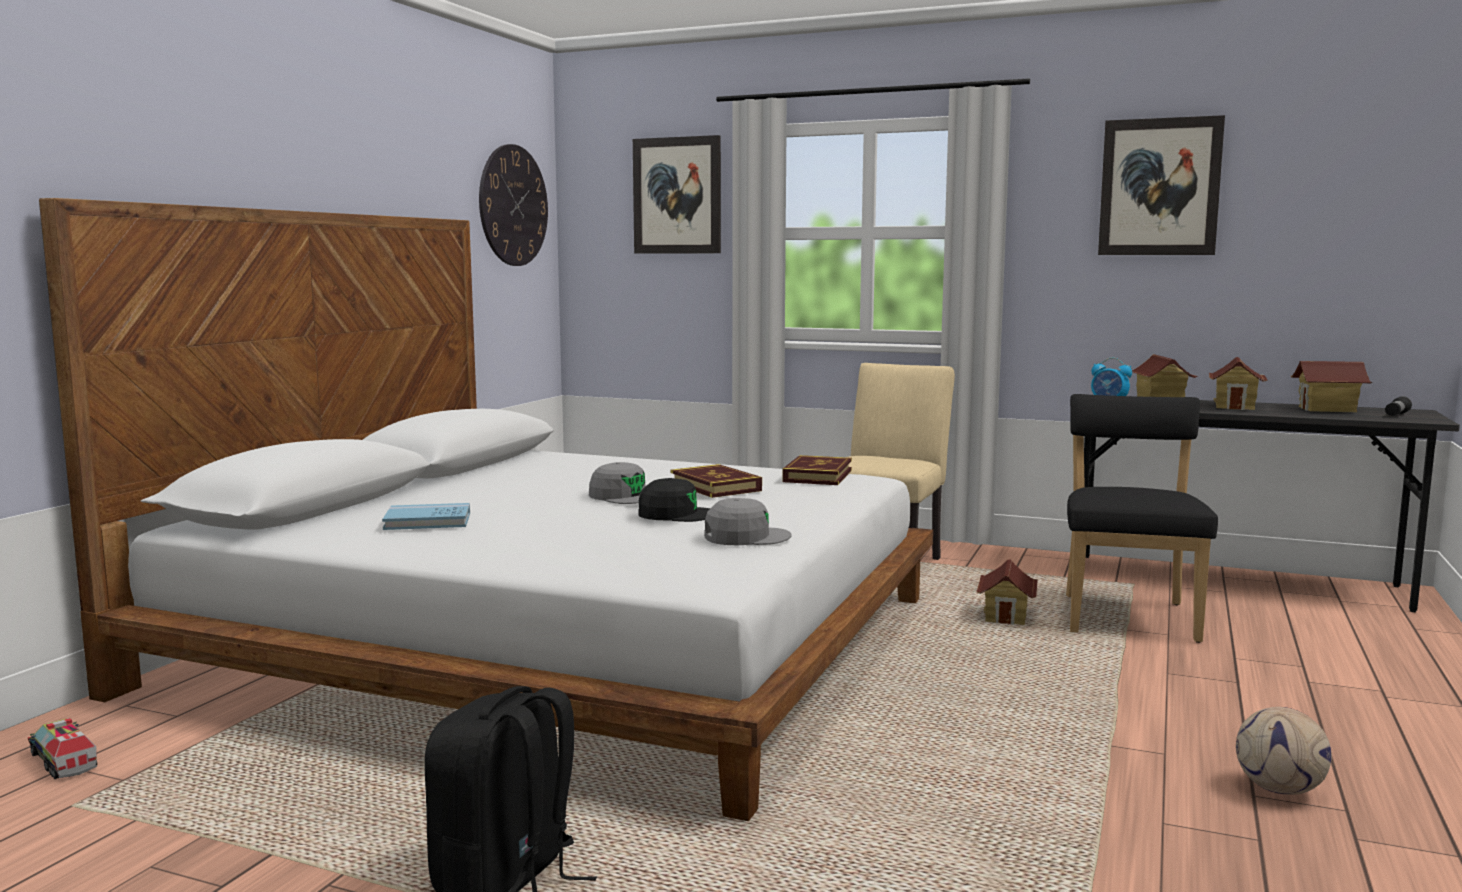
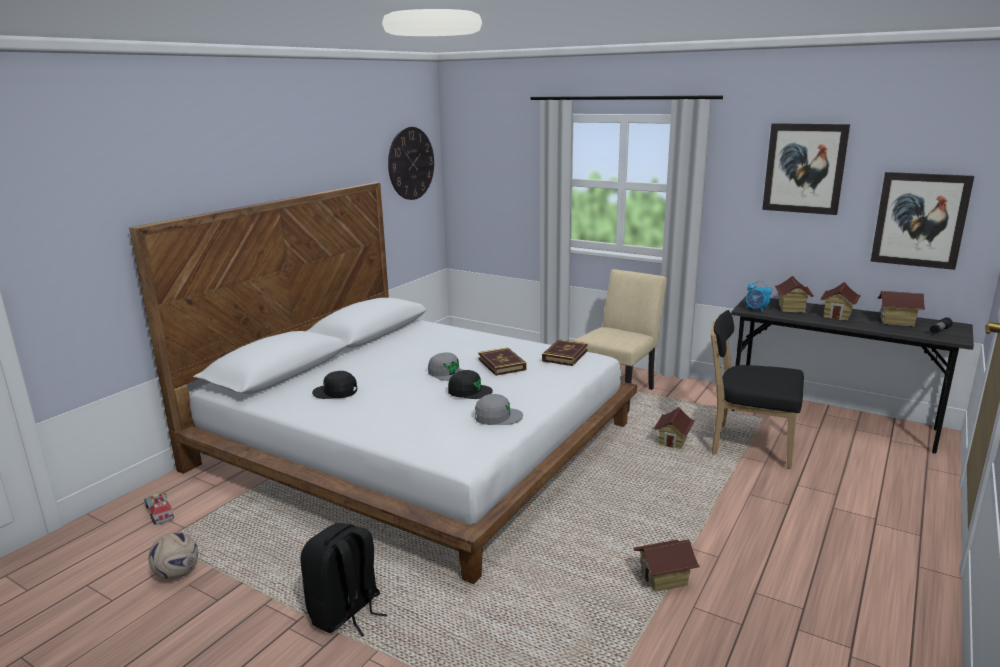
camera: 10 degrees right, 10 degrees up
blue book [382,503,470,530] -> black cap [312,371,357,399]
picture [633,135,721,254] -> picture moved to [871,172,974,270]
black chair [1066,394,1218,643] -> black chair turned 90 degrees counterclockwise [711,310,804,469]
football [1236,707,1332,795] -> football moved to [148,532,198,579]
none -> toy house [633,539,700,592]

